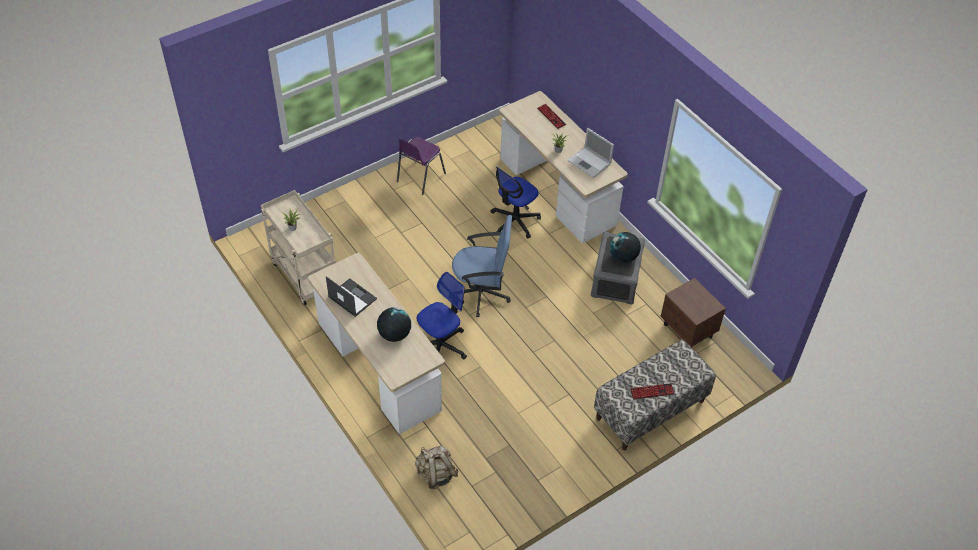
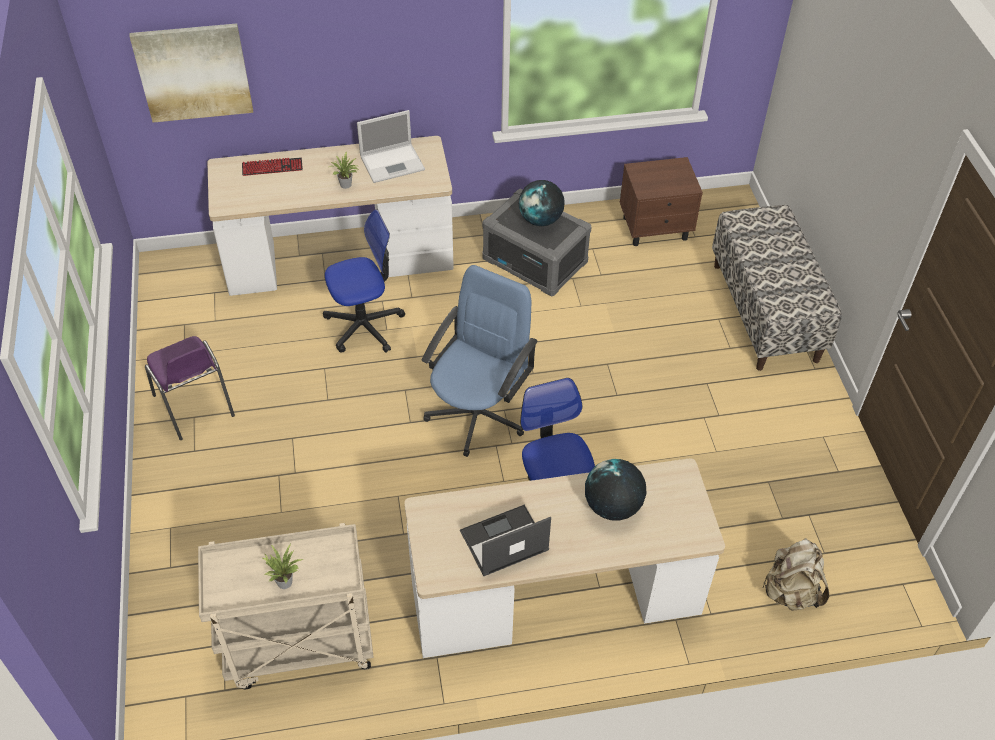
camera: 65 degrees left, 0 degrees up
office chair [491,167,541,239] -> office chair turned 90 degrees counterclockwise [323,210,405,353]
keyboard [630,383,674,400] -> none
none -> picture [129,23,253,123]

